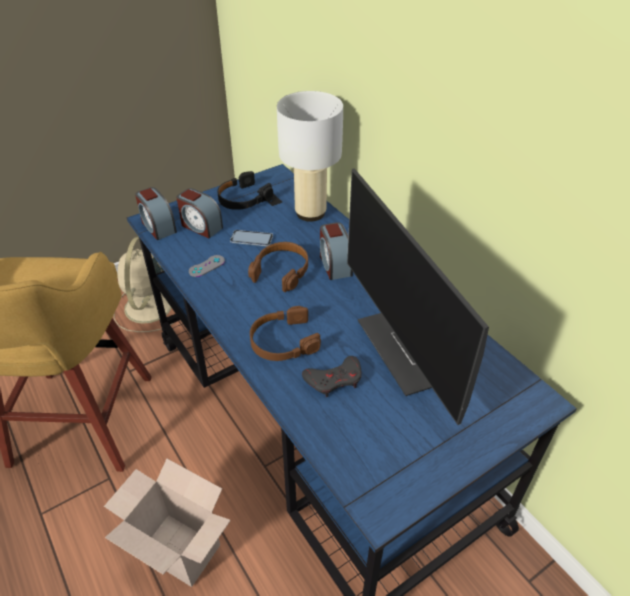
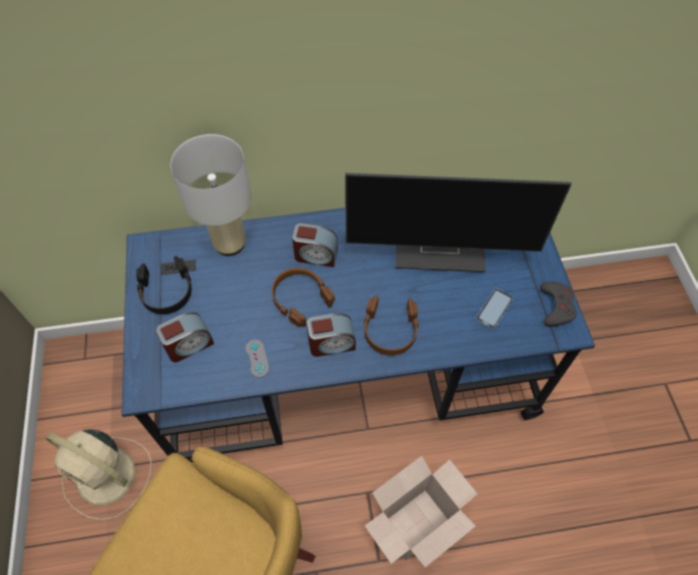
camera: 65 degrees left, 15 degrees up
alarm clock [135,187,177,240] -> alarm clock moved to [307,313,356,357]
phone [230,230,273,246] -> phone moved to [476,289,513,329]
grey game controller [302,356,362,397] -> grey game controller moved to [540,282,577,327]

